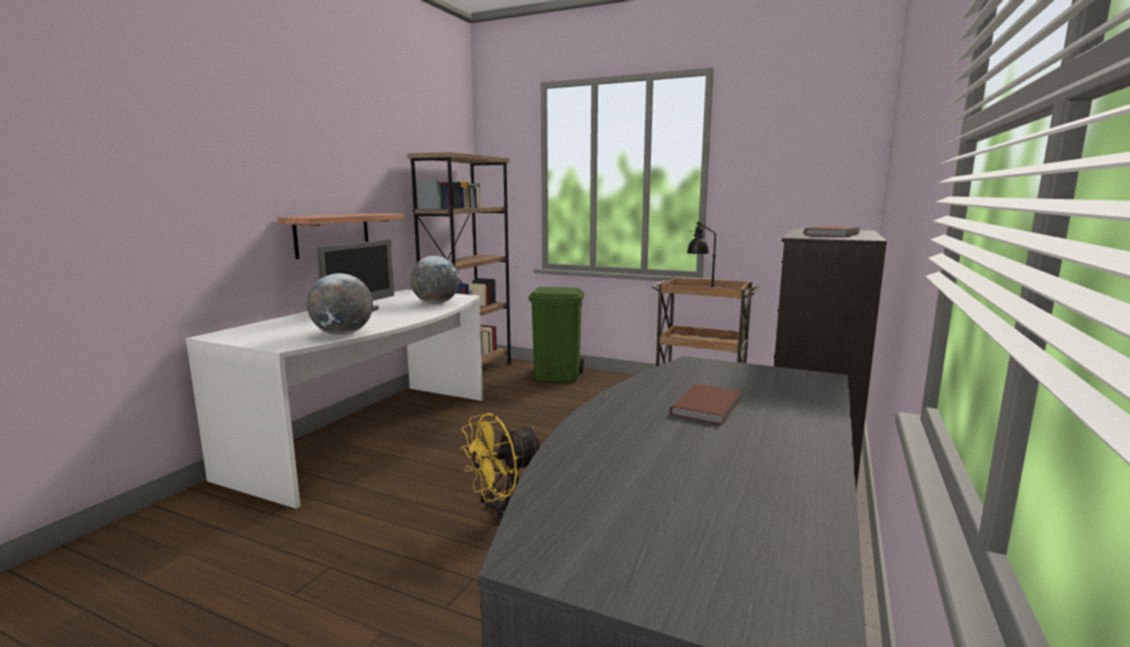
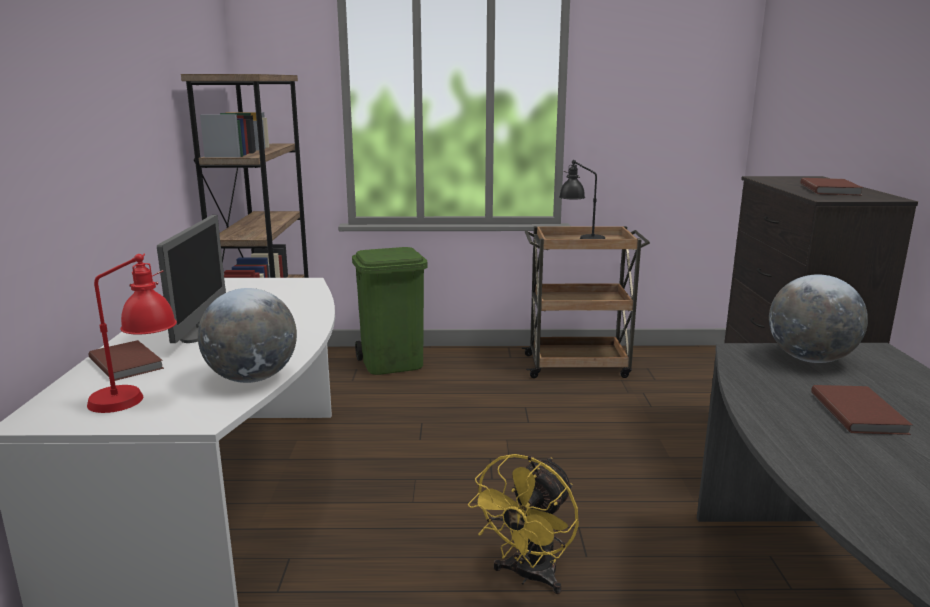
camera: 25 degrees left, 5 degrees up
shelf [278,213,404,259] -> none
globe [410,256,460,304] -> globe moved to [769,274,868,363]
none -> red table lamp [87,253,177,413]
none -> brown book [88,340,164,381]

